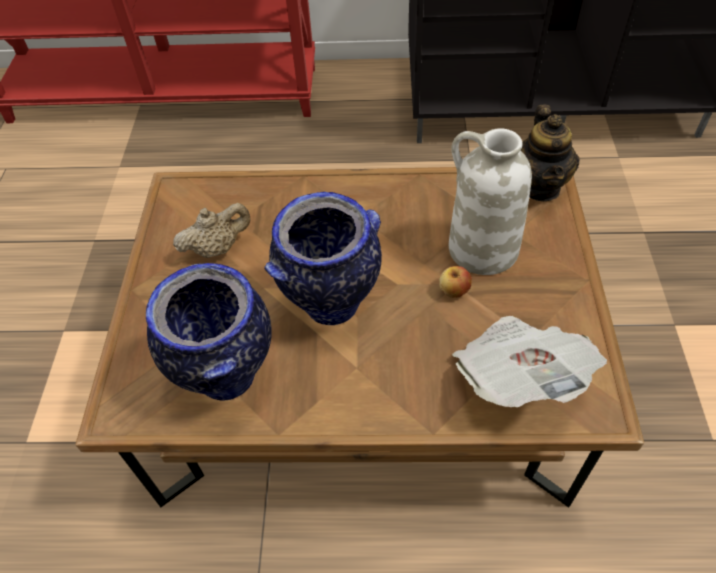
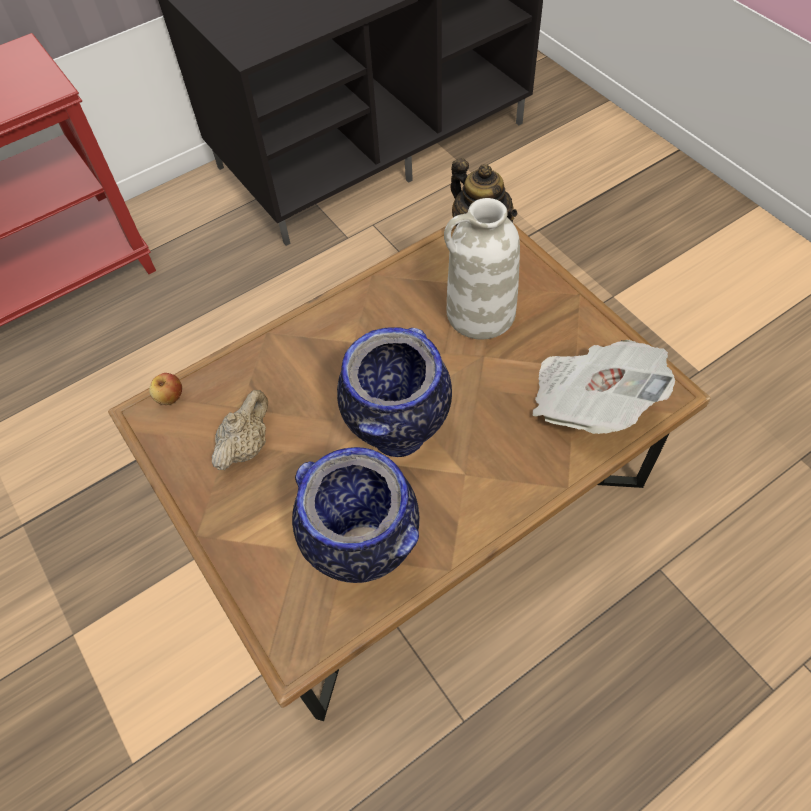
camera: 35 degrees left, 5 degrees up
apple [439,266,472,298] -> apple moved to [149,373,182,405]

